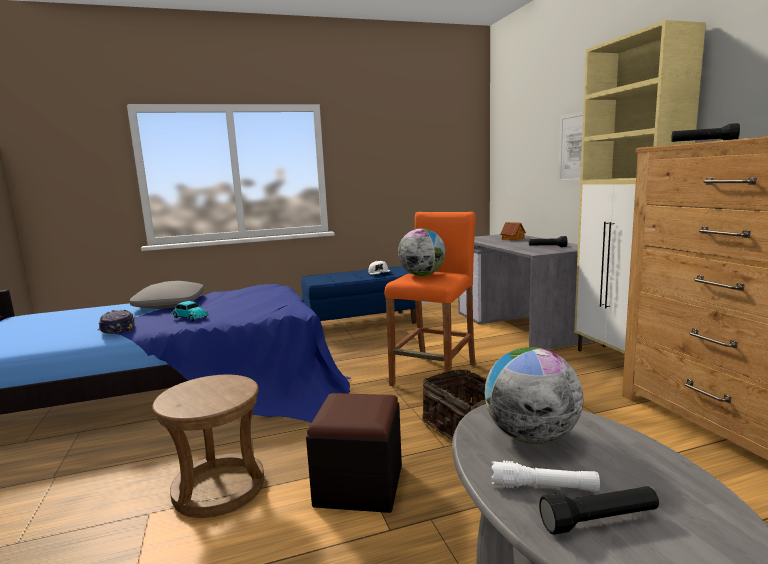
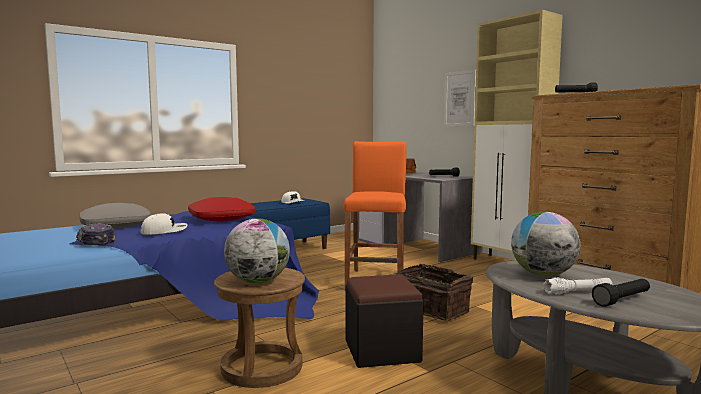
camera: 20 degrees left, 5 degrees down
toy car [171,301,209,321] -> white cap [141,213,188,235]
globe [398,228,445,276] -> globe moved to [224,218,290,284]
none -> red pillow [188,197,255,222]

